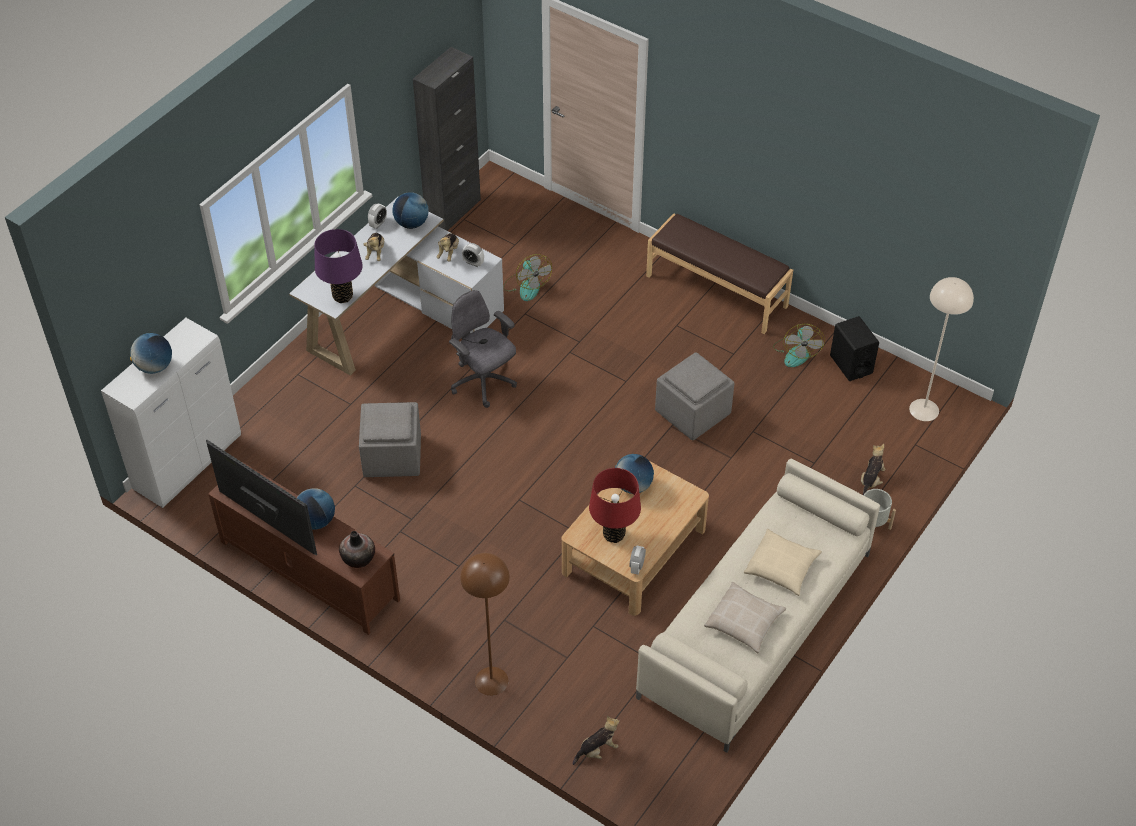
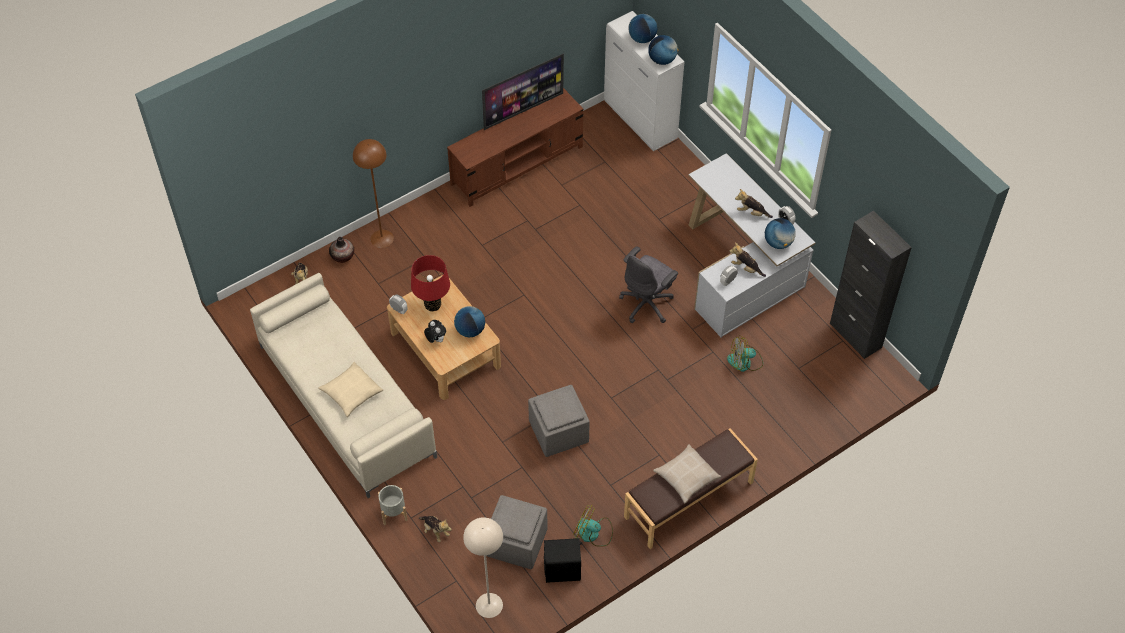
camera: 110 degrees right, 5 degrees up
globe [297,488,335,530] -> globe moved to [648,35,679,65]
purple table lamp [314,229,363,303] -> none
vase [339,531,375,568] -> vase moved to [329,237,354,263]
grey ottoman [359,402,421,477] -> grey ottoman moved to [486,495,547,569]
grey office chair [449,290,517,408] -> grey office chair turned 150 degrees clockwise [619,246,678,323]
beige pillow [704,582,786,653] -> beige pillow moved to [653,444,721,504]
none -> plush toy [424,320,446,343]

